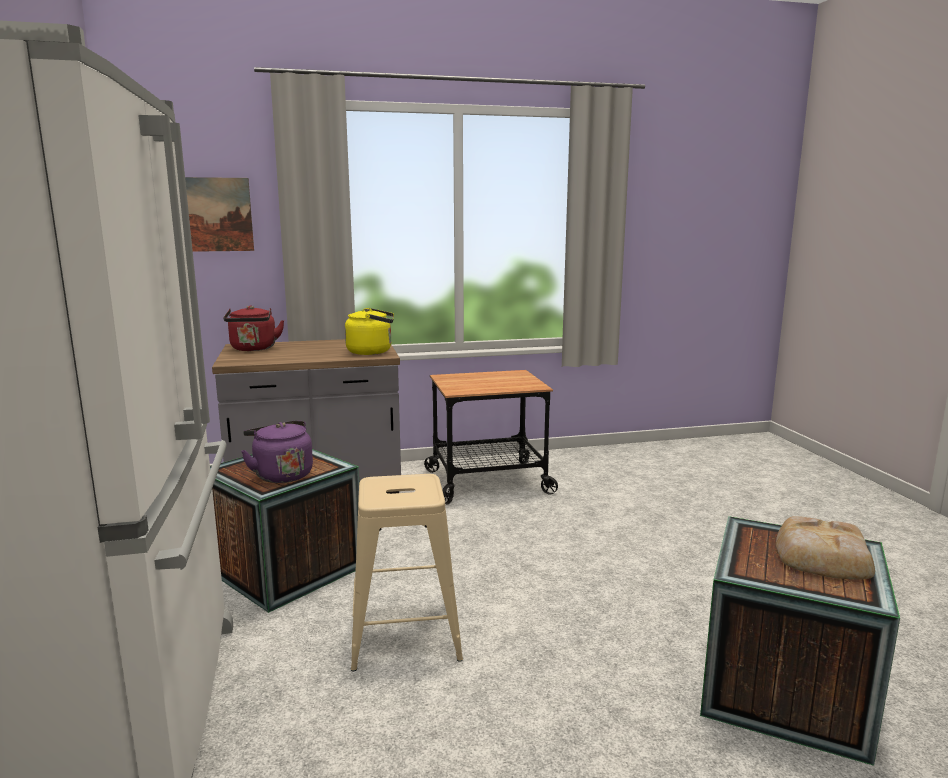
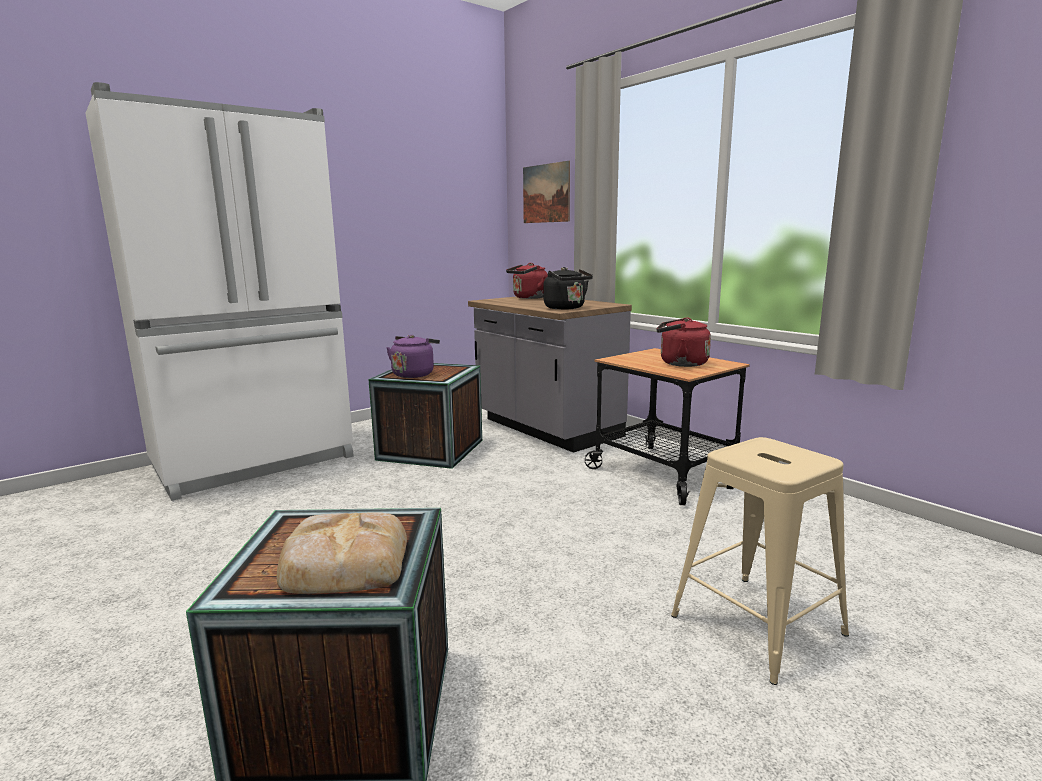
camera: 65 degrees right, 0 degrees up
yellow kettle [345,308,394,355] -> black kettle [544,267,593,310]
beige stool [351,474,463,671] -> beige stool moved to [671,437,849,685]
none -> red kettle [656,317,711,367]

